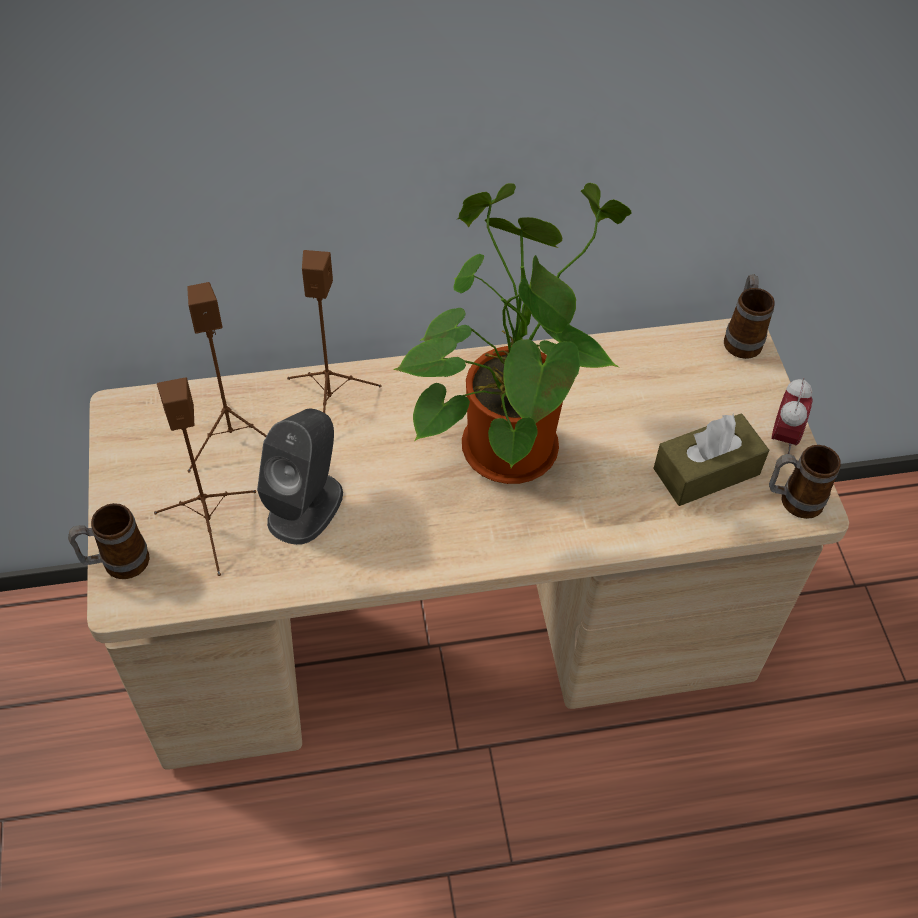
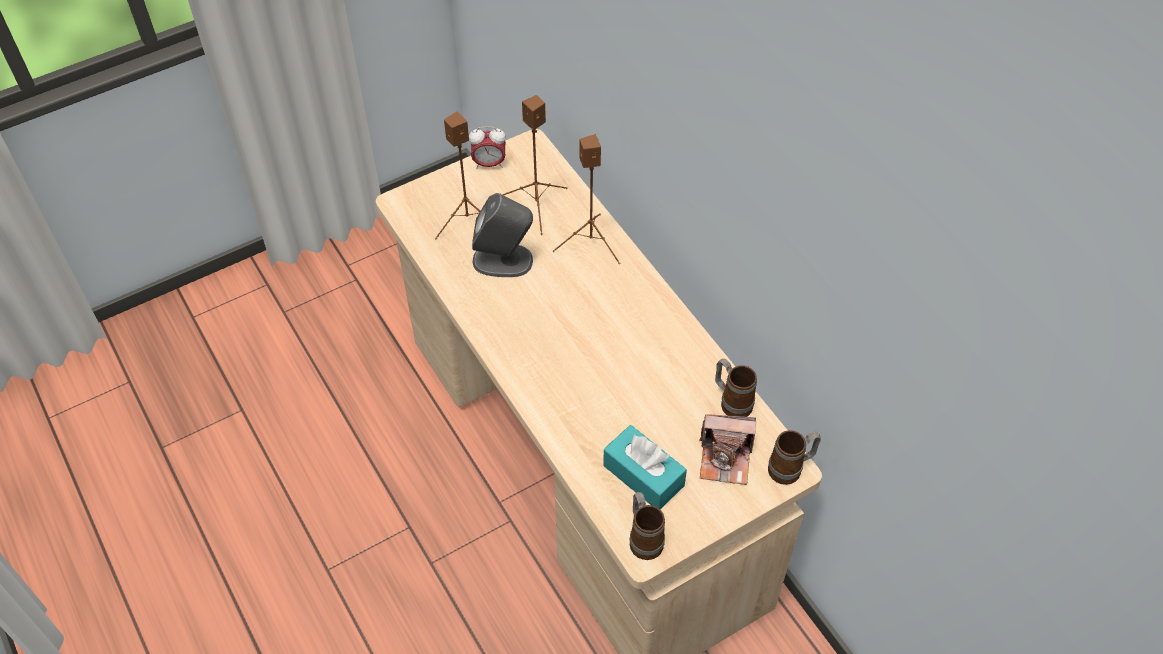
camera: 70 degrees right, 0 degrees up
mug [68,503,150,579] -> mug moved to [715,359,757,417]
potted plant [393,183,632,484] -> none
brown tissue box [653,414,769,506] -> turquoise tissue box [603,425,687,509]
alarm clock [771,378,812,454] -> alarm clock moved to [469,127,506,169]
none -> camera [699,414,756,485]

